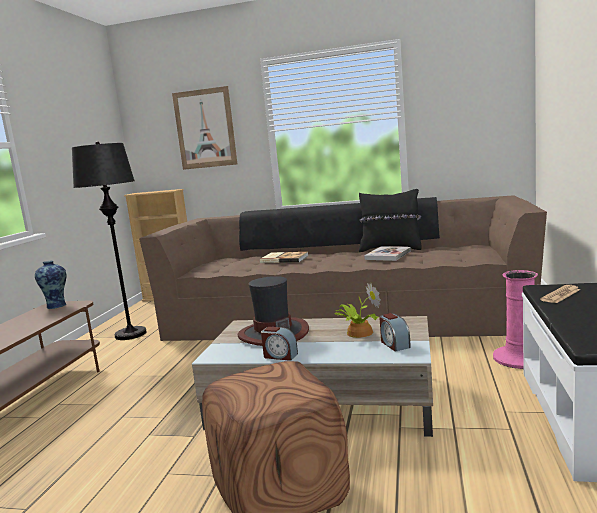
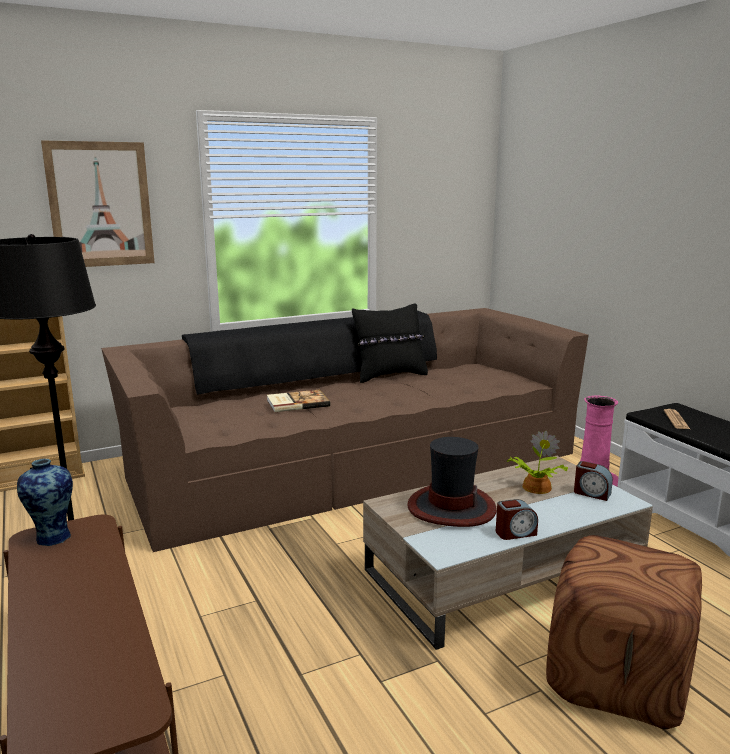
camera: 40 degrees left, 5 degrees up
book [364,246,411,261] -> none

